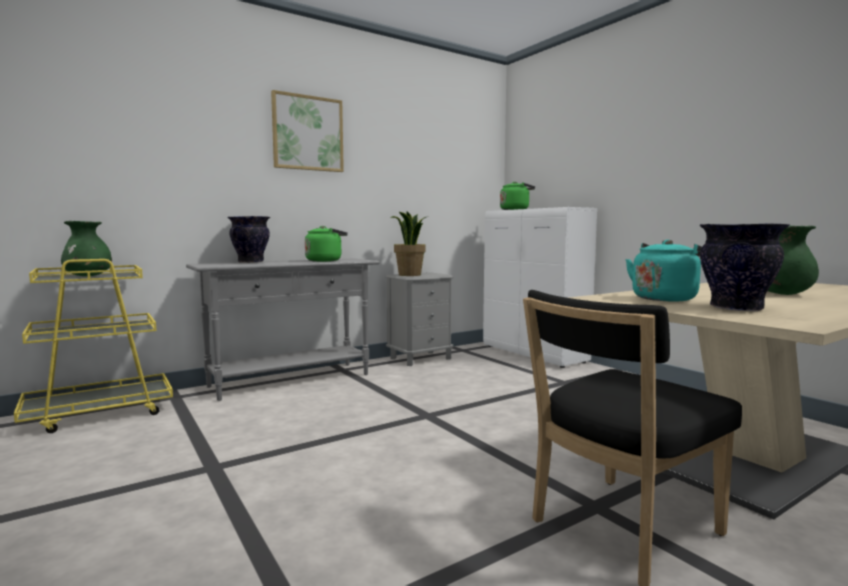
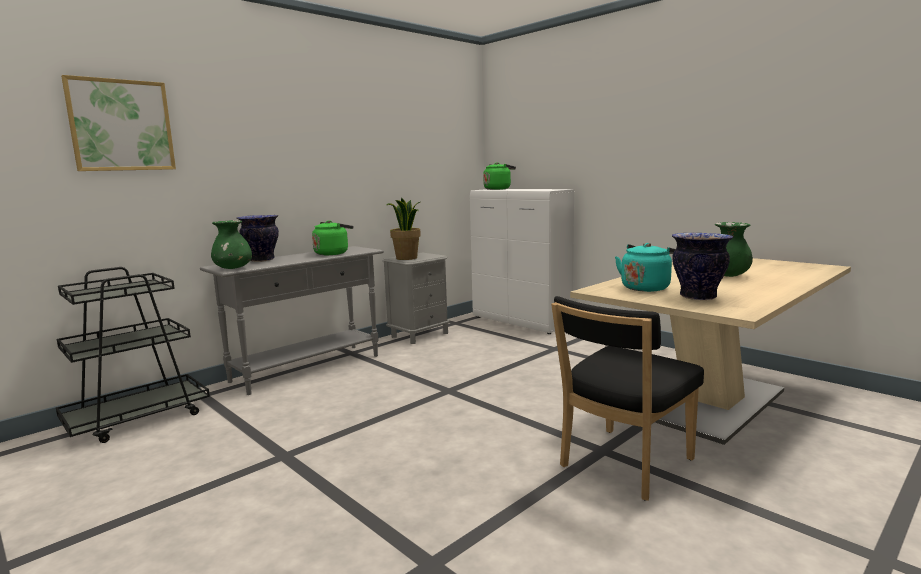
camera: 10 degrees left, 5 degrees up
yellow cart [14,259,173,433] -> black cart [56,267,210,443]
green vase [61,221,112,276] -> green vase moved to [211,220,252,269]
picture [271,90,344,172] -> picture moved to [61,75,176,171]

